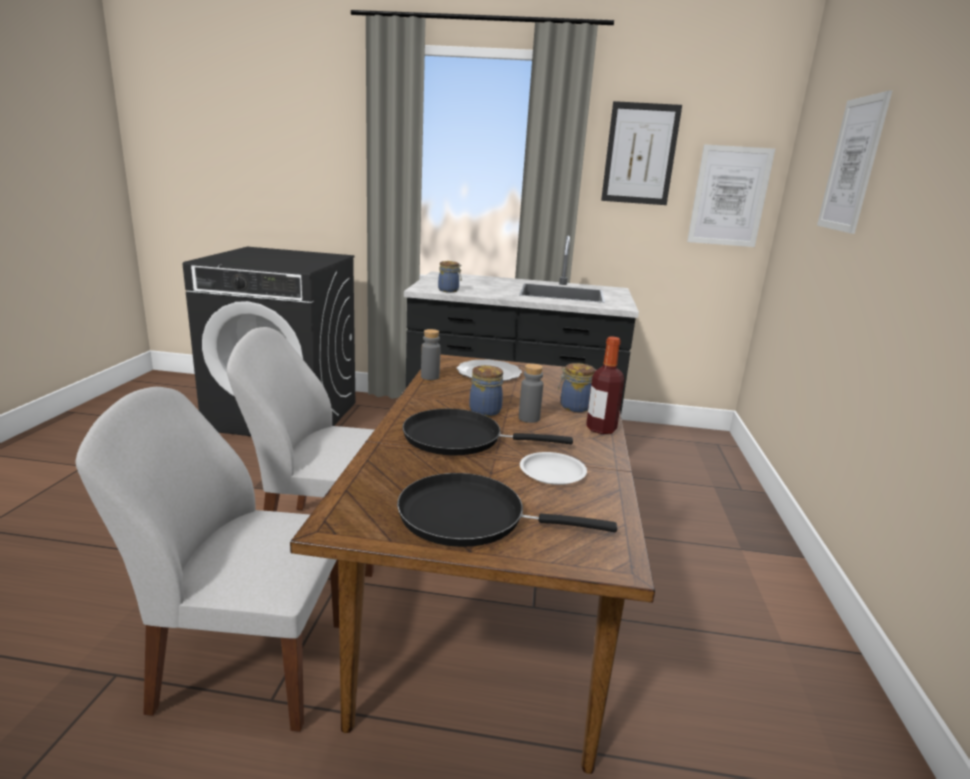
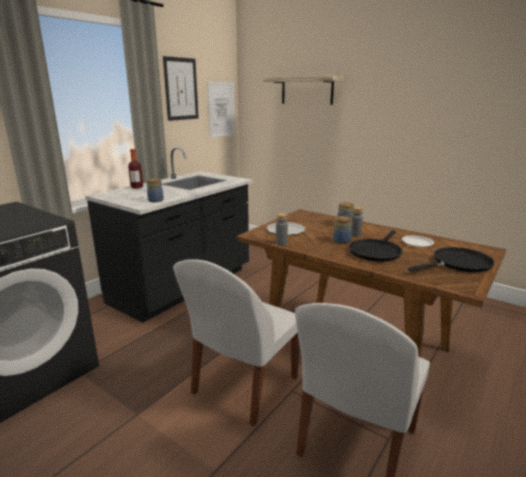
camera: 60 degrees left, 0 degrees up
black frying pan [397,473,617,547] -> black frying pan turned 150 degrees counterclockwise [408,247,494,272]
bottle [586,337,624,434] -> bottle moved to [128,149,143,189]
picture [817,90,892,234] -> shelf [263,76,343,105]

